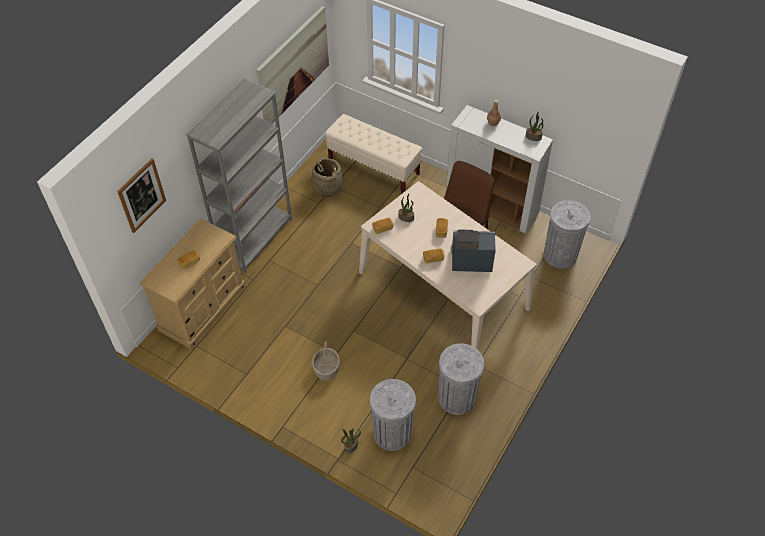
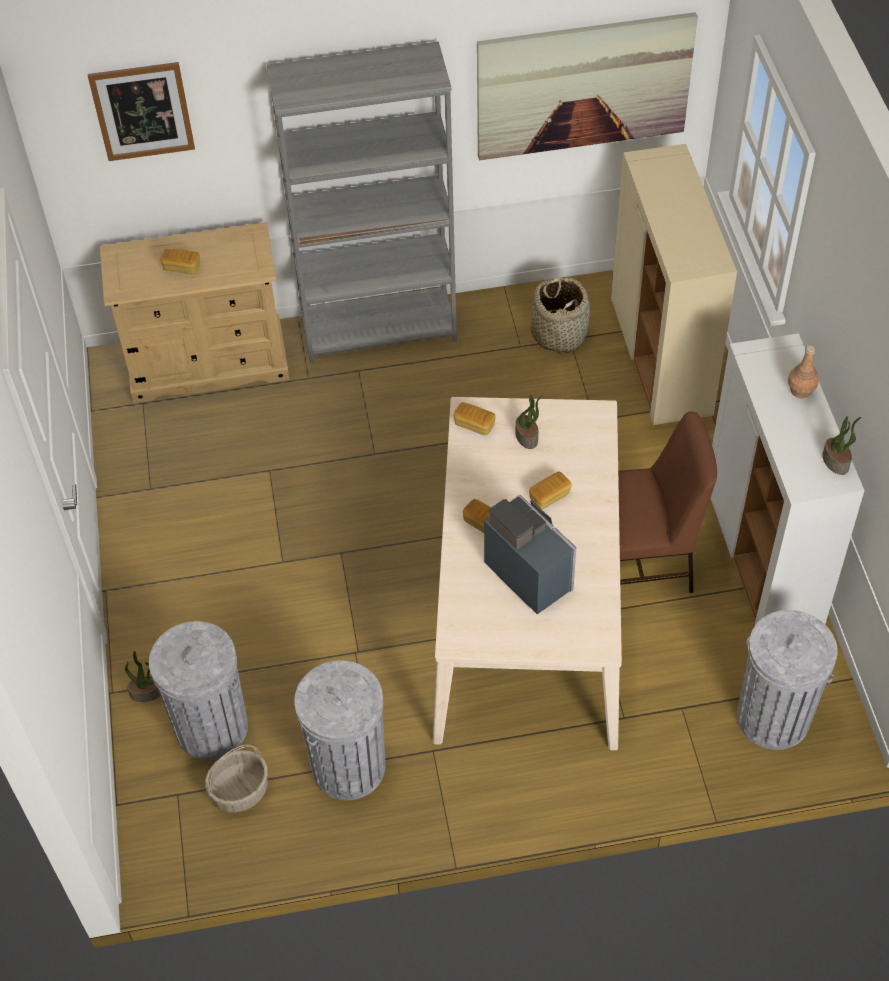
camera: 50 degrees right, 0 degrees up
basket [312,341,340,380] -> basket moved to [205,744,268,812]
beige bench [325,114,422,193] -> beige cabinet [611,144,737,425]

